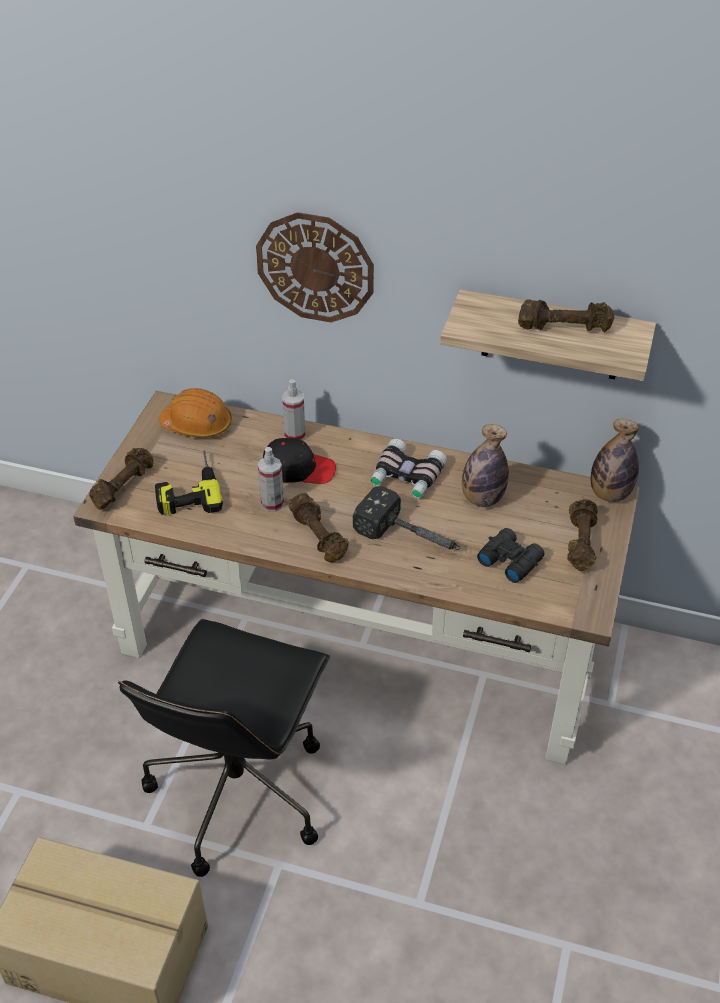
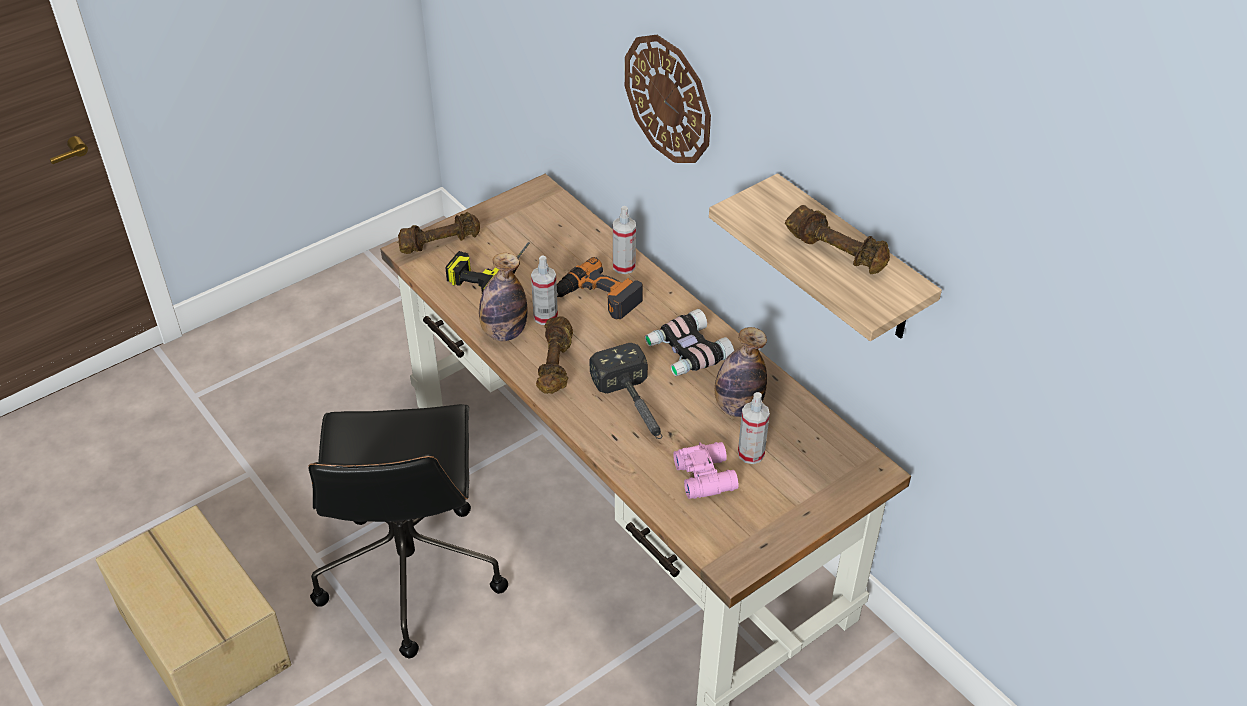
camera: 35 degrees right, 0 degrees up
black office chair [118,619,330,877] -> black office chair turned 60 degrees counterclockwise [308,404,508,659]
orange hard hat [159,388,232,438] -> none
black cap [263,438,336,484] -> power drill [557,257,643,319]
black binoculars [477,528,544,583] -> pink binoculars [673,442,739,499]
brown dumbbell [567,499,598,571] -> none
bottle [591,419,639,502] -> bottle moved to [479,253,527,341]
none -> spray bottle [738,392,770,464]

